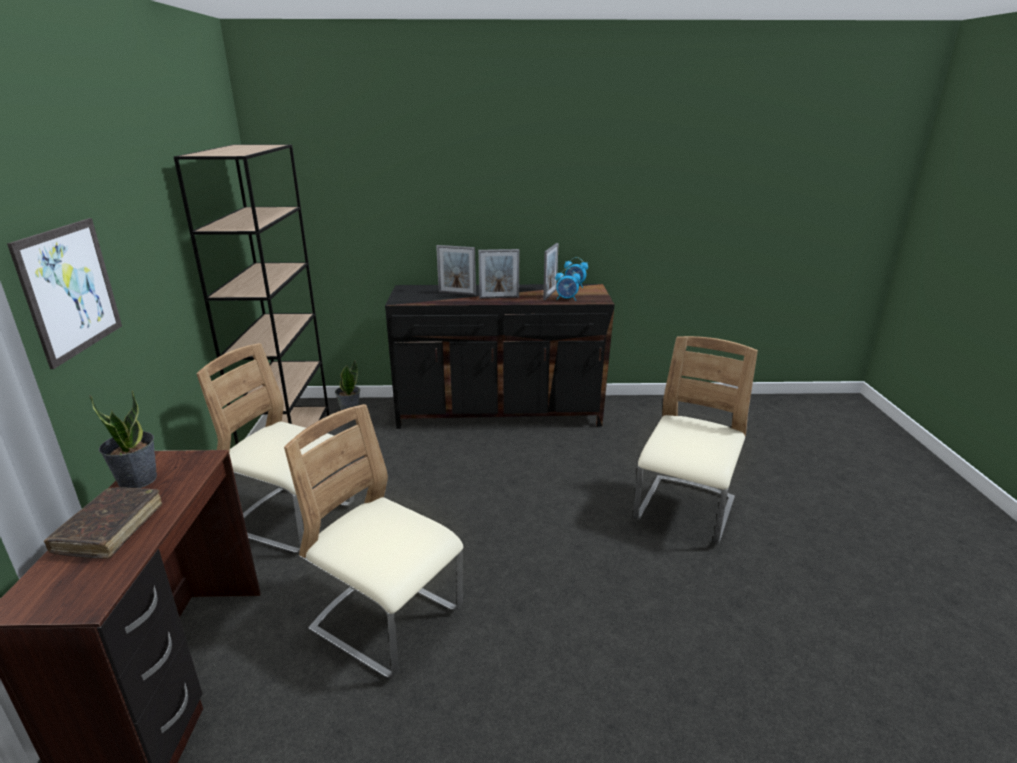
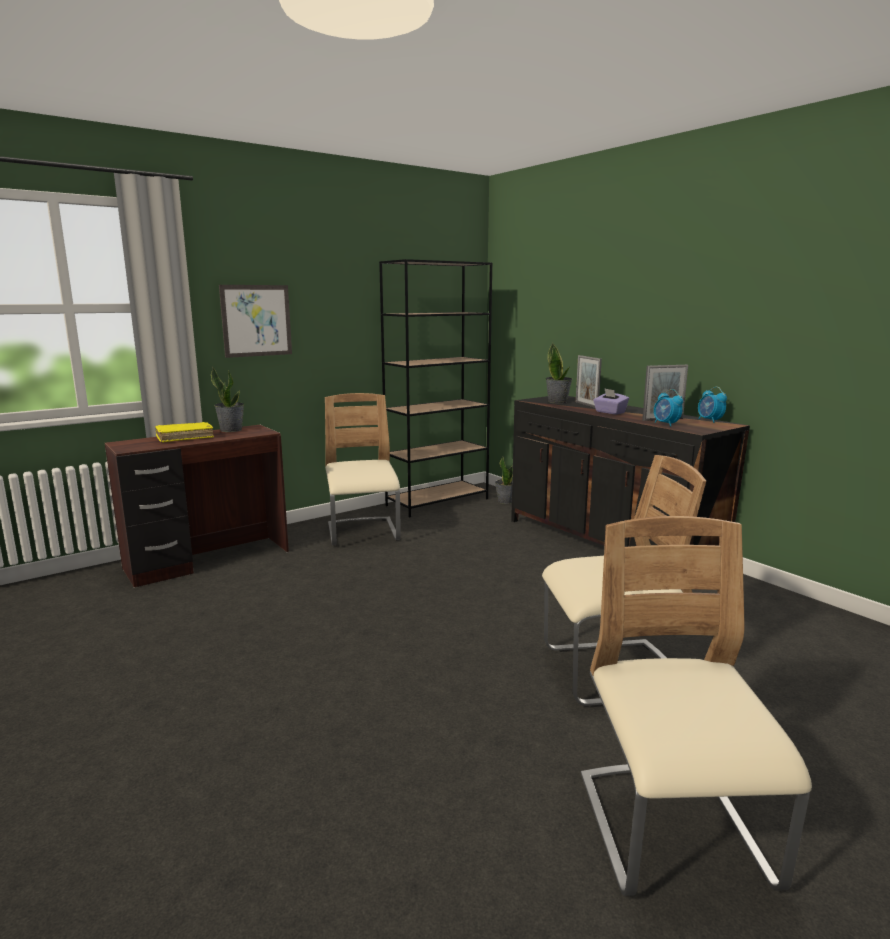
camera: 55 degrees right, 10 degrees down
brown book [44,487,162,559] -> yellow book [155,422,214,442]
beige chair [284,404,463,679] -> beige chair moved to [581,516,812,896]
picture frame [478,249,519,299] -> purple tissue box [593,388,629,414]
none -> potted plant [546,343,572,404]

